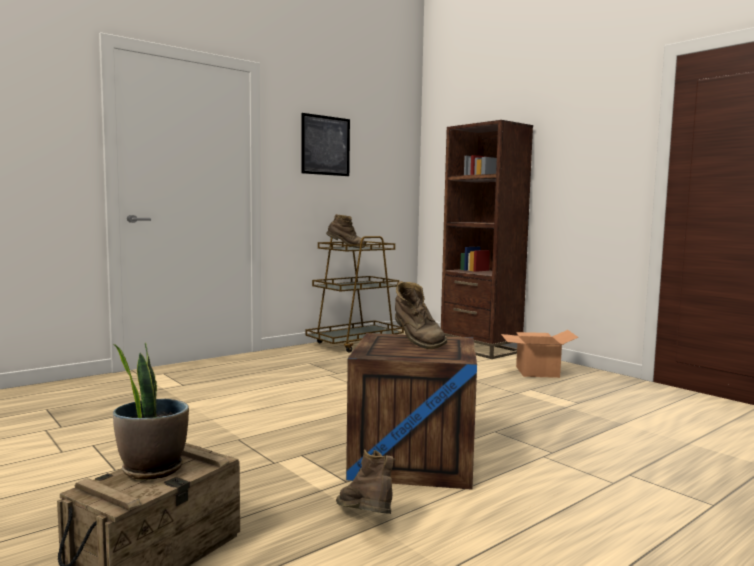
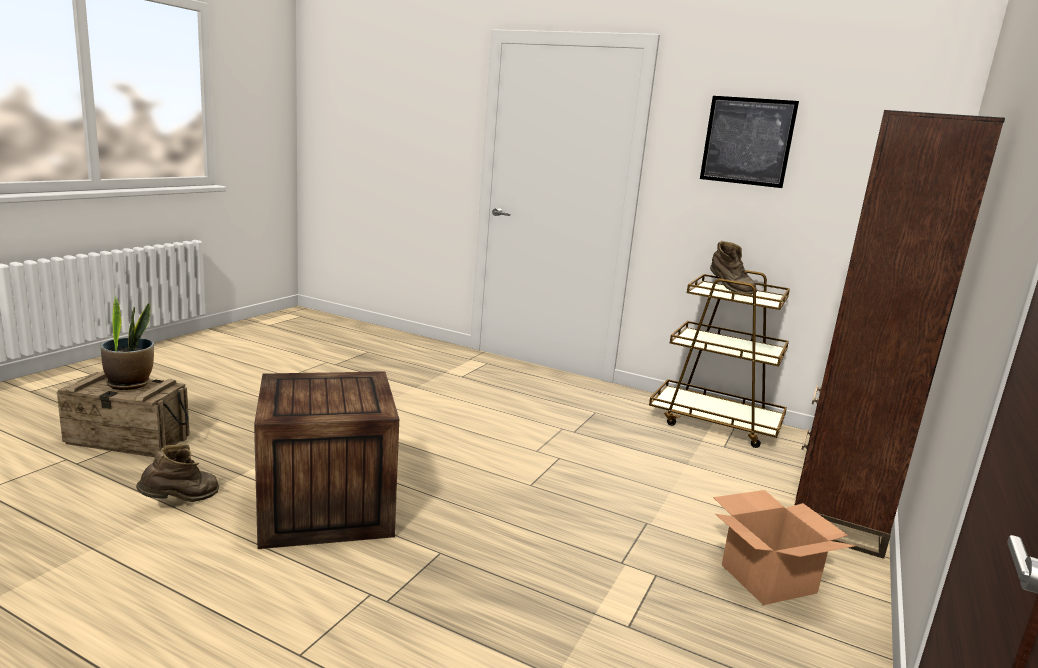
camera: 65 degrees right, 10 degrees up
brown boot [395,281,447,349] -> none

